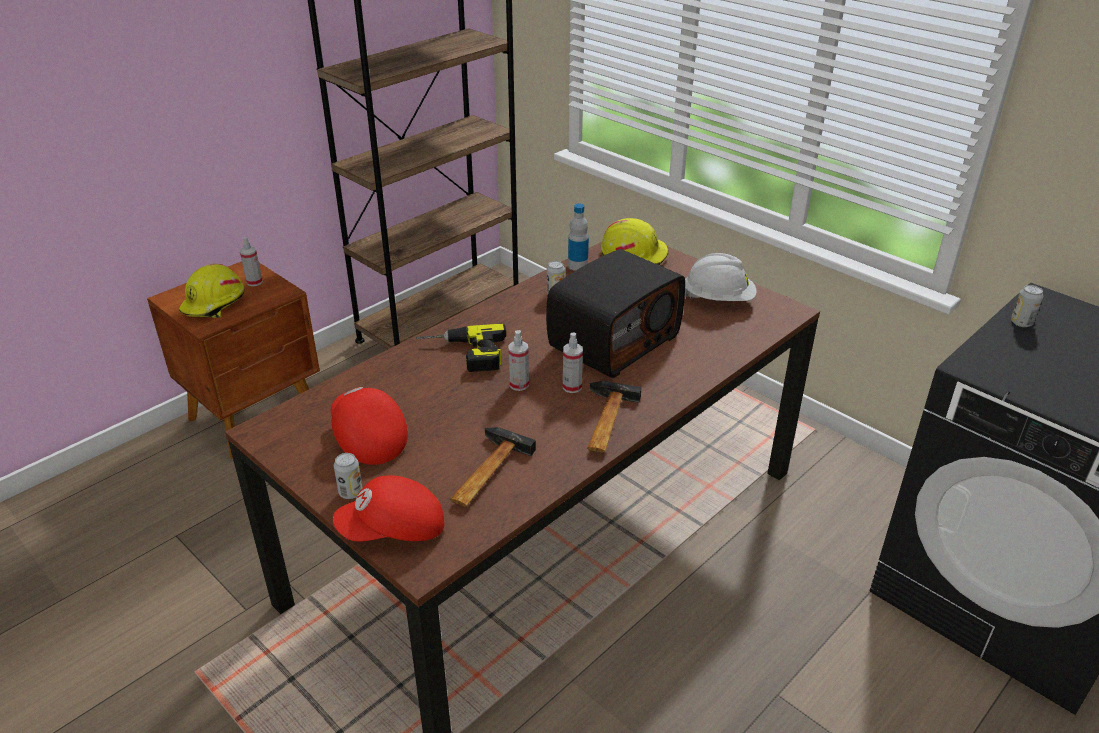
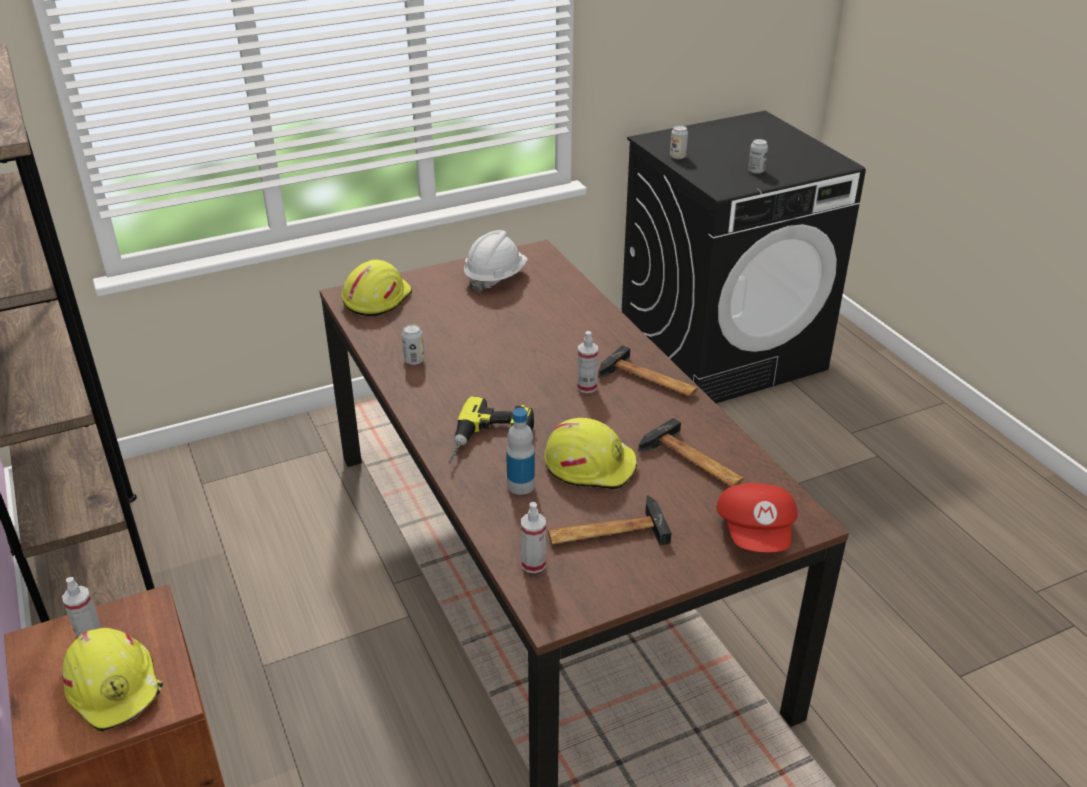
camera: 70 degrees left, 0 degrees up
red cap [331,387,408,465] -> hammer [548,495,671,545]
can [334,453,363,499] -> can moved to [748,139,768,174]
spray bottle [508,330,529,391] -> spray bottle moved to [521,502,546,573]
radio [546,249,685,378] -> none
bottle [568,203,589,271] -> bottle moved to [506,408,535,495]
none -> yellow hard hat [544,418,637,490]

